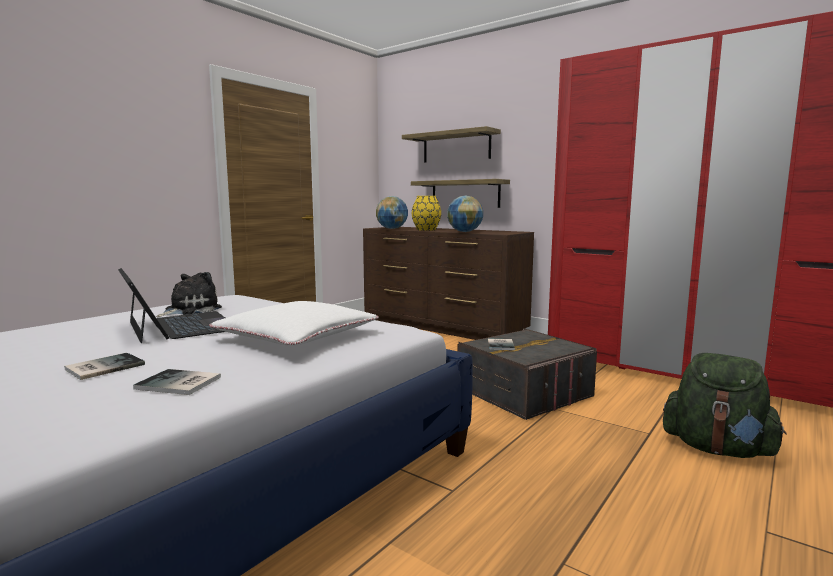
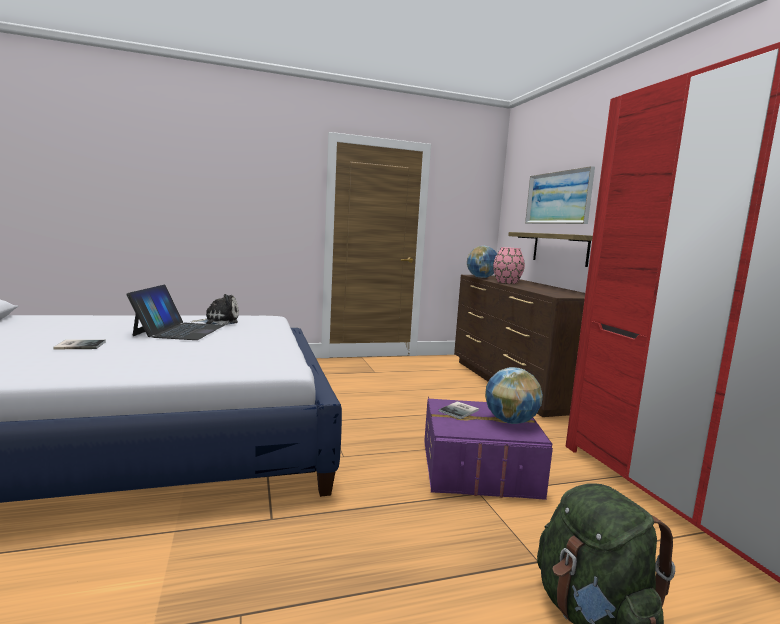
camera: 35 degrees right, 0 degrees up
book [133,369,221,395] -> none
white pillow [209,301,379,346] -> none
shelf [402,126,501,163] -> picture [525,166,595,224]
yellow vase [412,196,441,231] -> pink vase [493,247,525,284]
globe [447,195,483,232] -> globe moved to [485,367,543,424]
grey storage box [457,328,597,420] -> purple storage box [424,397,553,500]

